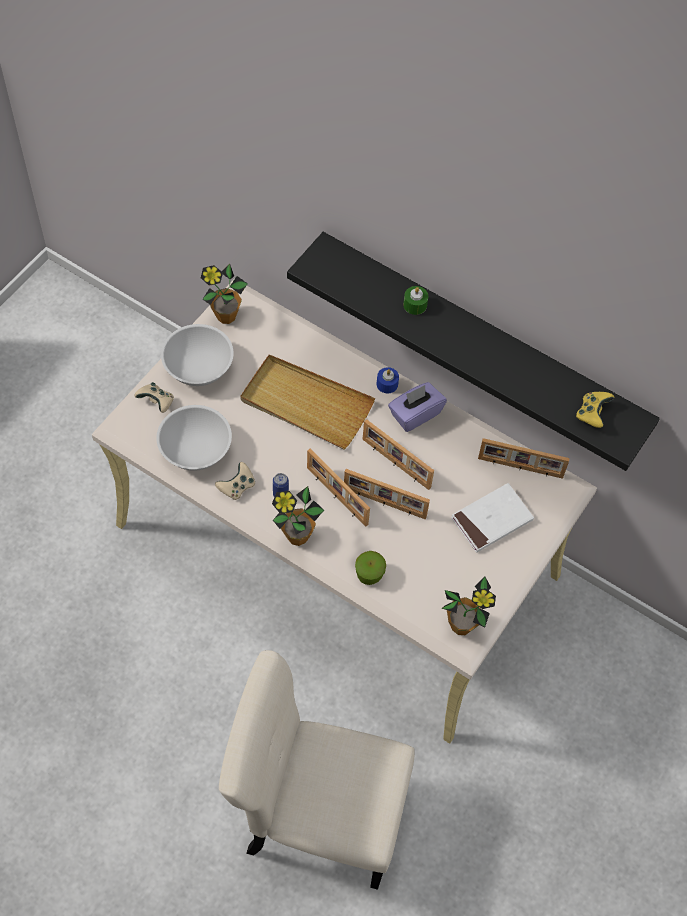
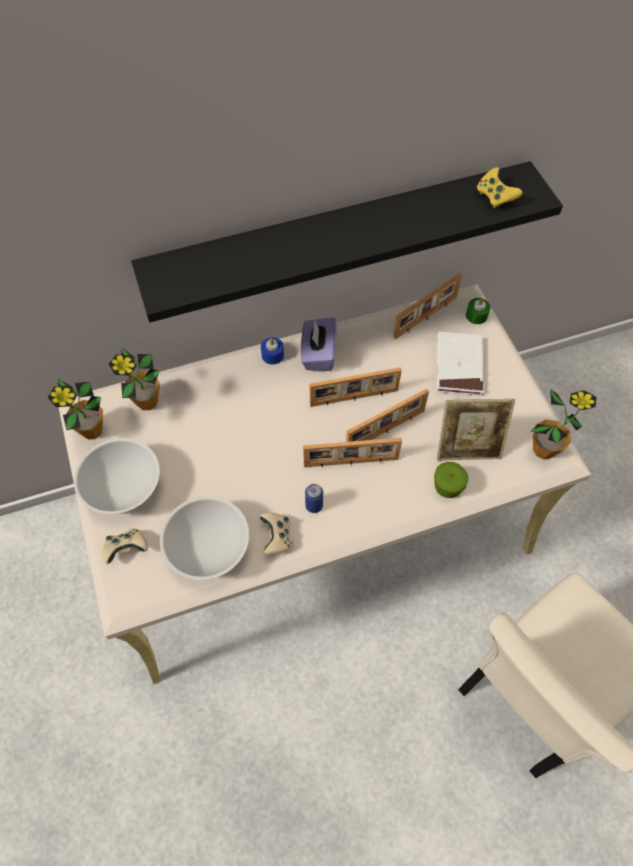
camera: 50 degrees left, 0 degrees up
beige tray [240,354,375,449] -> none
potted plant [272,486,324,546] -> potted plant moved to [109,348,160,410]
green candle [403,286,428,315] -> green candle moved to [466,298,491,324]
none -> picture frame [437,399,515,461]

